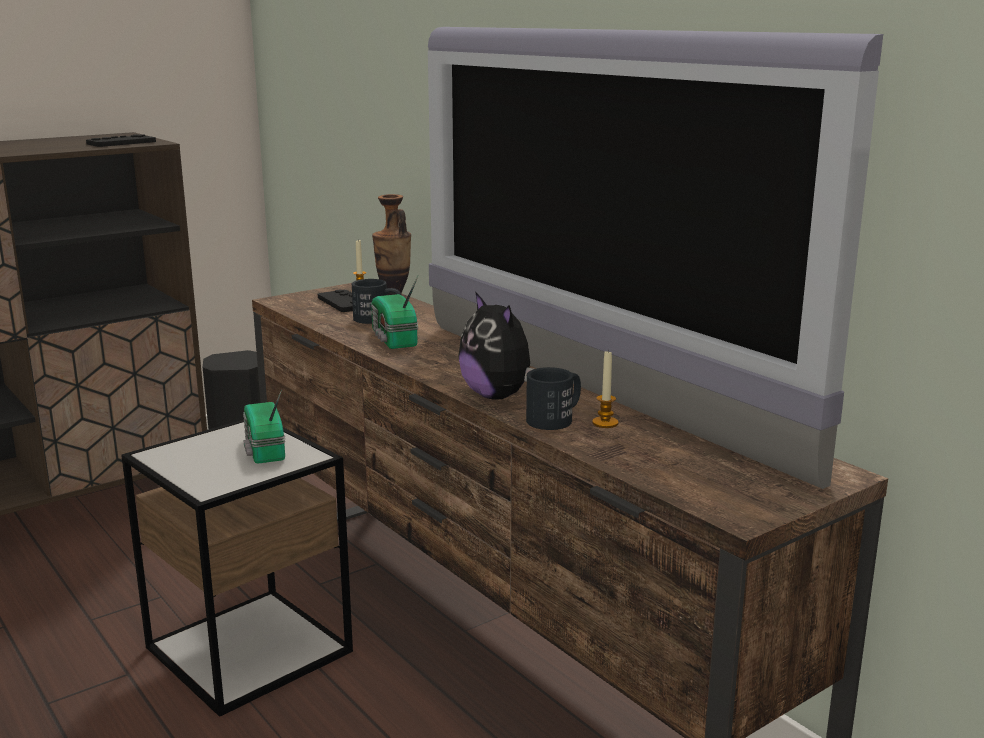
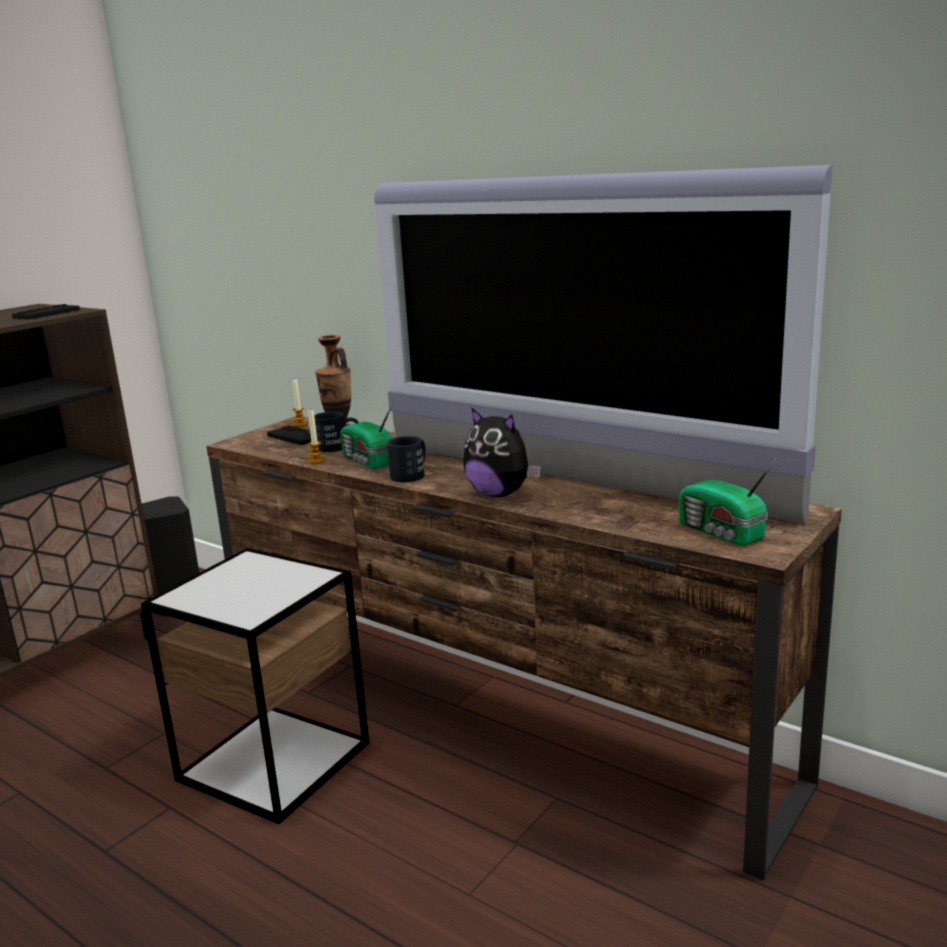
camera: 15 degrees left, 0 degrees up
radio [243,390,286,464] -> radio moved to [679,458,777,546]
black mug [526,367,581,430] -> black mug moved to [387,436,426,482]
candle [592,351,619,428] -> candle moved to [307,409,326,464]

